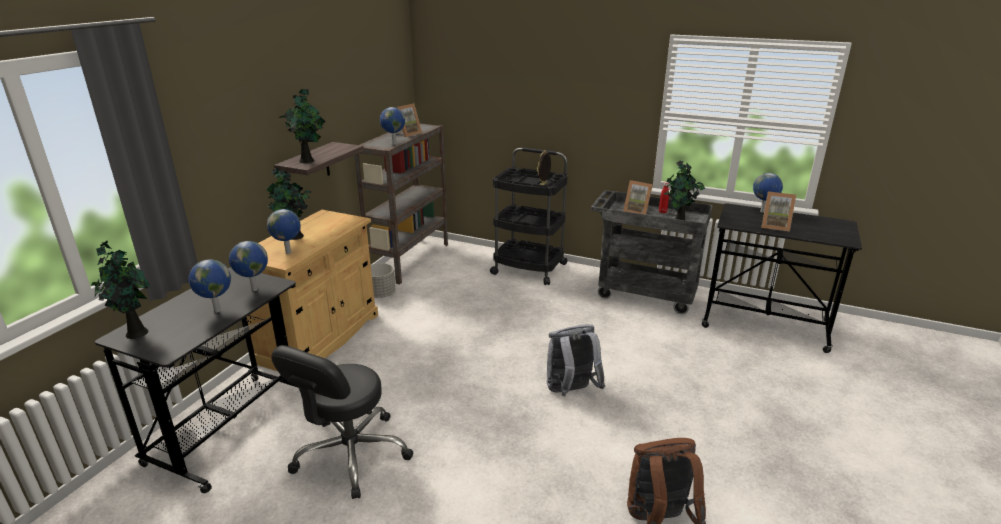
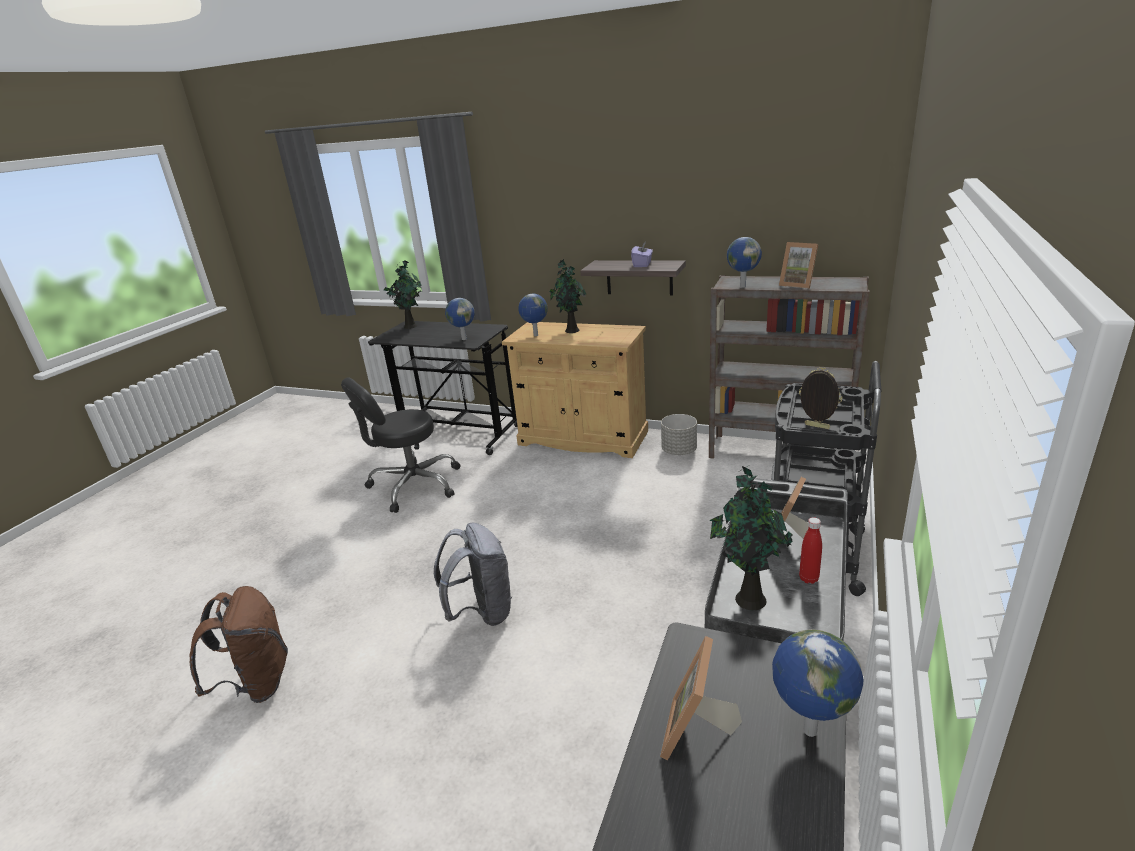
camera: 90 degrees right, 0 degrees up
globe [188,260,231,313] -> none
black office chair [271,345,414,499] -> black office chair turned 60 degrees counterclockwise [341,377,461,513]
potted plant [279,89,326,163] -> none
none -> purple tissue box [631,241,653,267]

